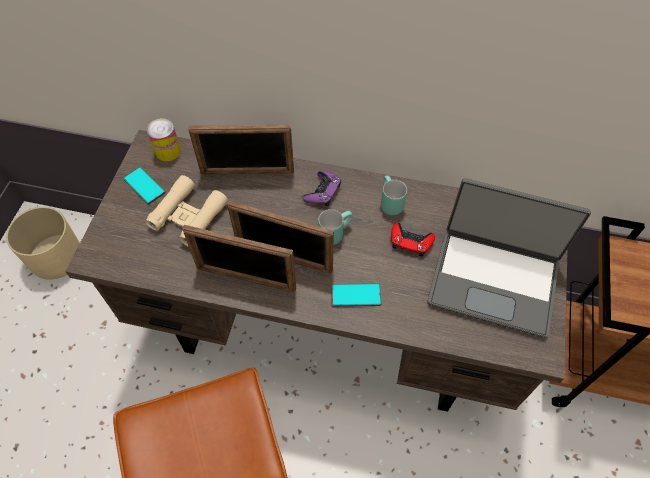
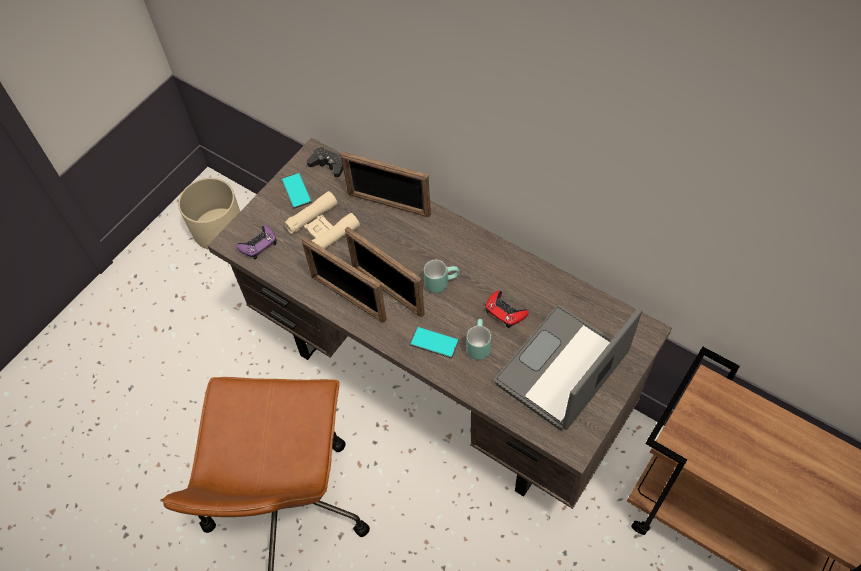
camera: 25 degrees right, 0 degrees up
can [147,118,181,161] -> black game controller [307,147,343,177]
purple game controller [303,170,341,206] -> purple game controller moved to [236,225,277,259]
turquoise mug [381,176,407,215] -> turquoise mug moved to [467,319,491,360]
laptop [427,178,591,338] -> laptop turned 90 degrees clockwise [494,305,642,430]

